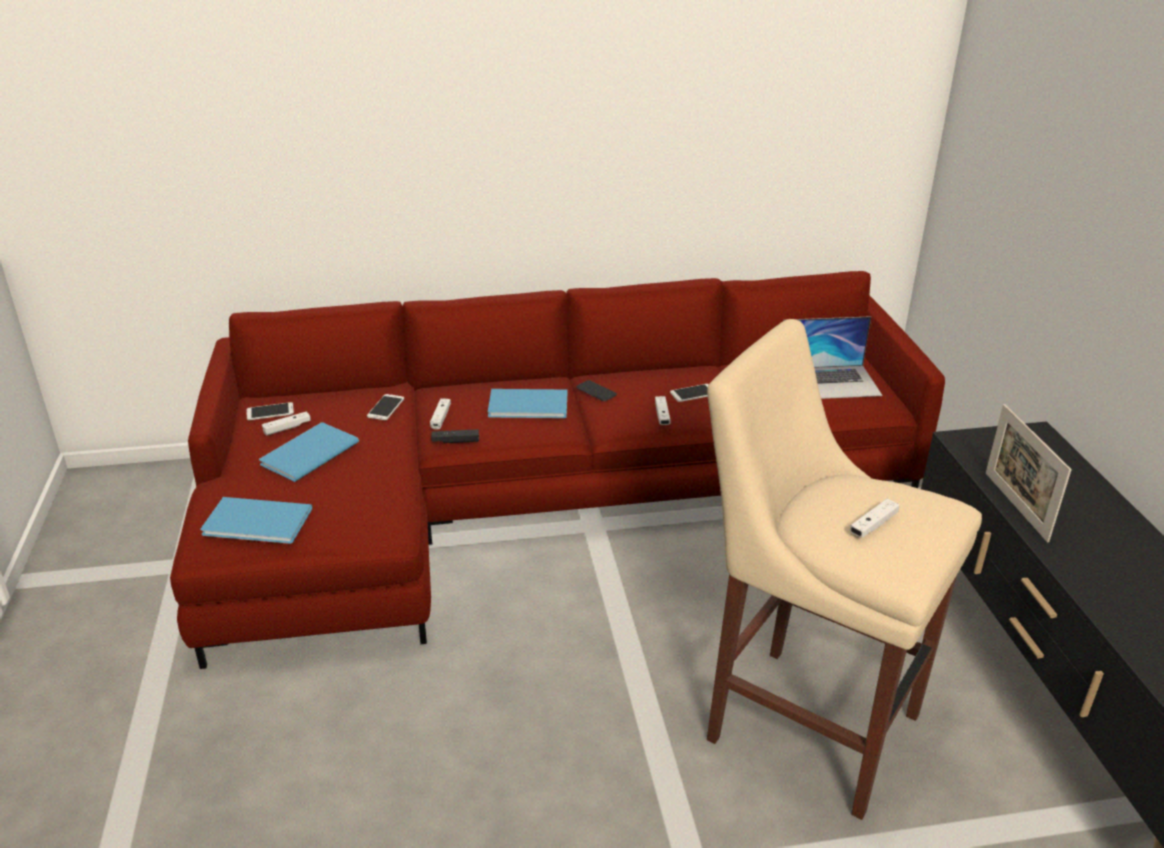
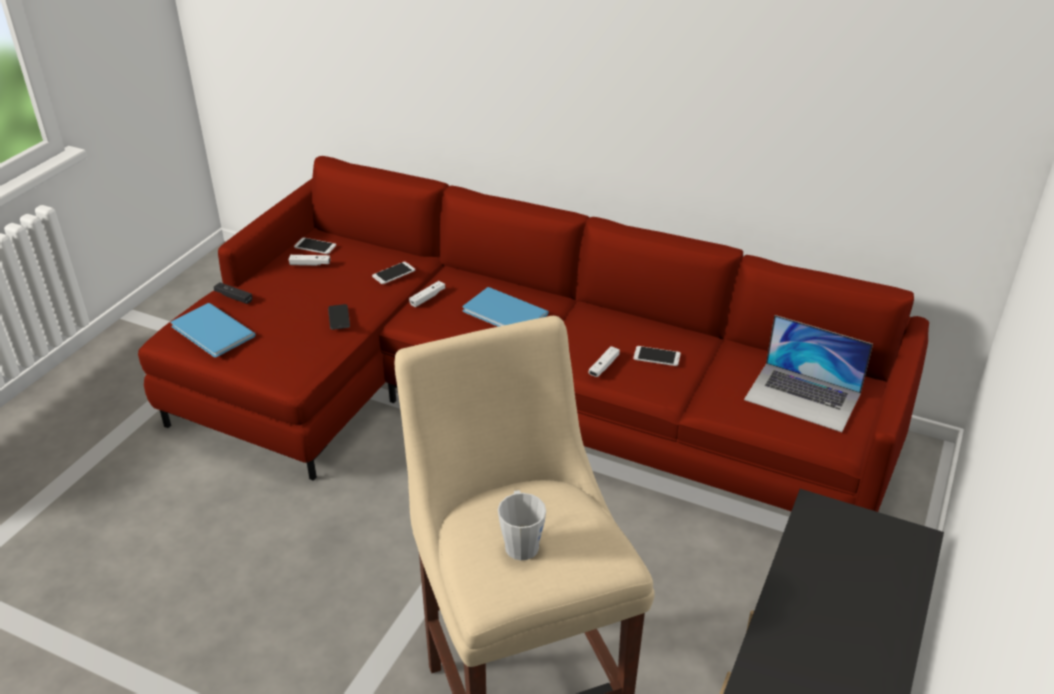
camera: 35 degrees right, 5 degrees up
blue book [259,422,359,482] -> none
black game controller [431,429,479,443] -> black game controller moved to [214,282,252,304]
phone [576,380,617,401] -> phone moved to [328,304,350,330]
white game controller [850,499,900,538] -> grey mug [498,490,546,560]
picture frame [986,404,1072,543] -> none

